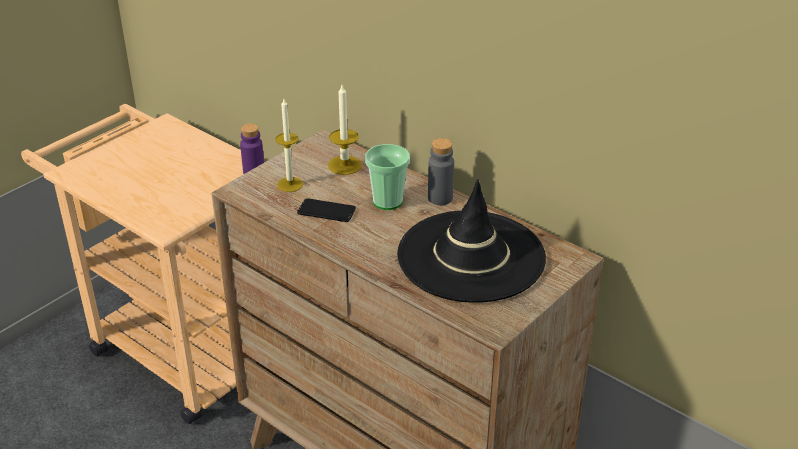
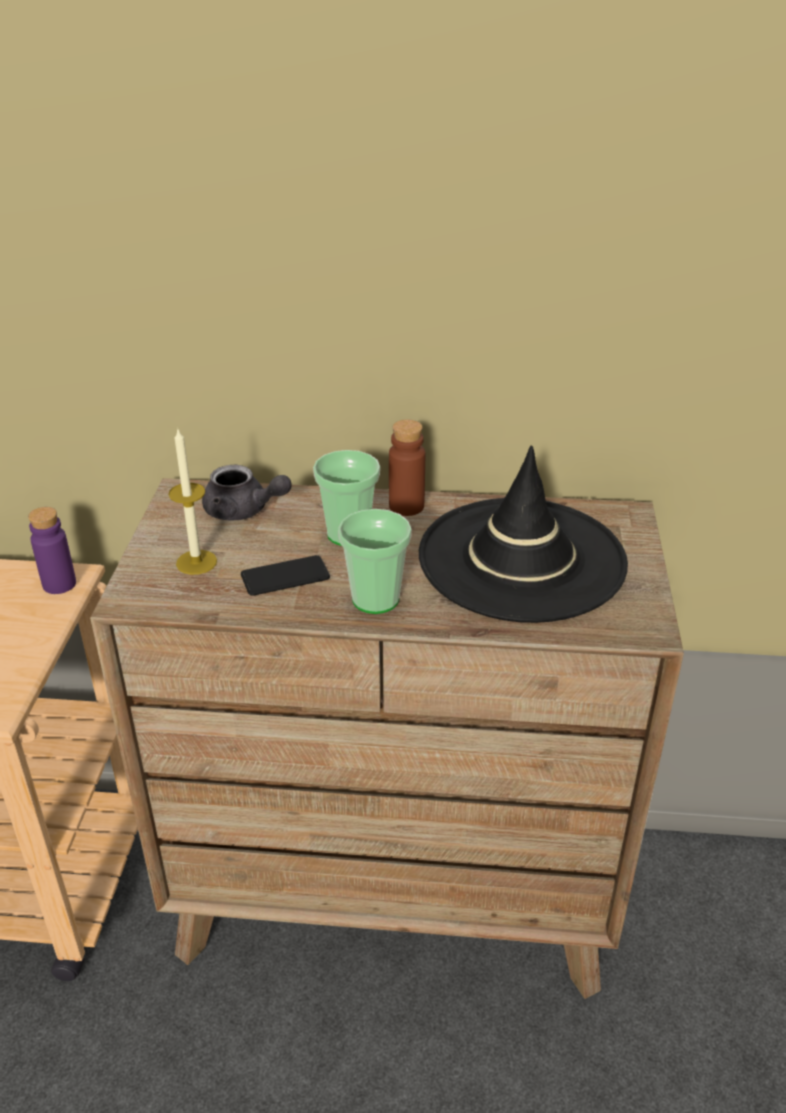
camera: 35 degrees left, 0 degrees up
candle [328,85,362,175] -> grey teapot [202,465,292,521]
grey bottle [428,138,454,205] -> brown bottle [389,420,425,516]
none -> cup [338,509,412,614]

